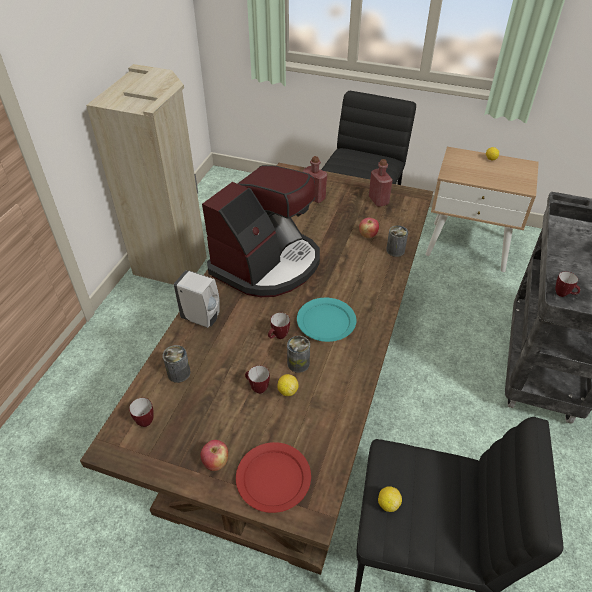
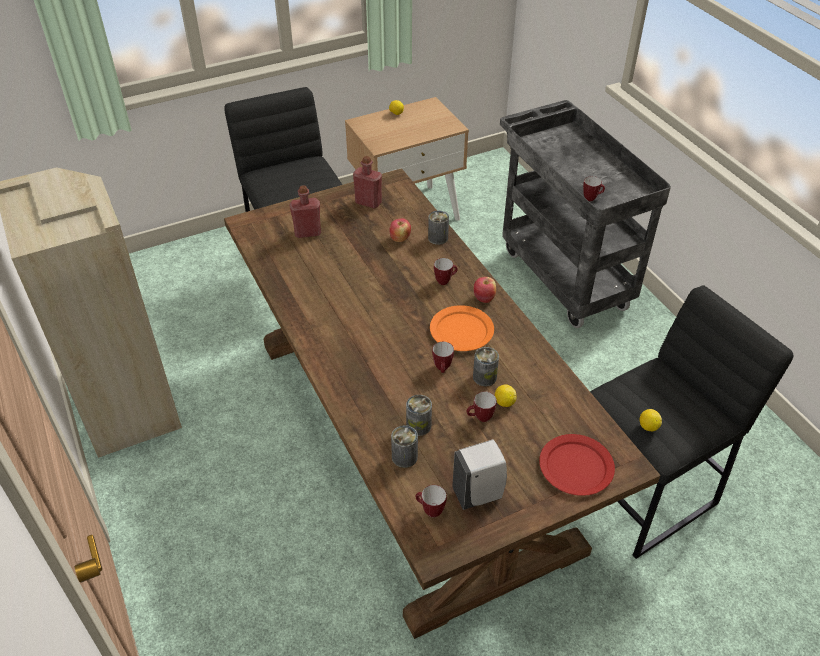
camera: 45 degrees left, 0 degrees up
white soap dispenser [174,270,220,328] -> white soap dispenser moved to [452,439,507,510]
apple [201,440,228,471] -> apple moved to [473,277,496,303]
coffee machine [202,165,320,297] -> none
turquoise plate [297,298,356,342] -> orange plate [430,305,494,351]
none -> can [406,395,432,436]
none -> mug [434,258,458,285]

